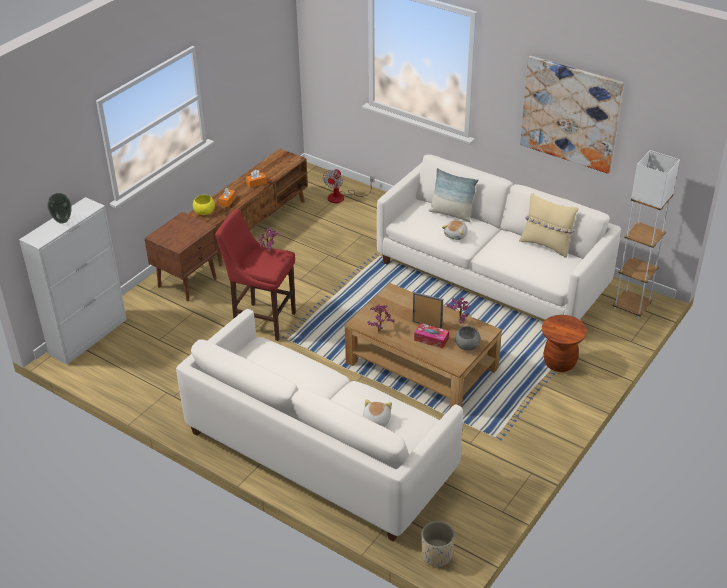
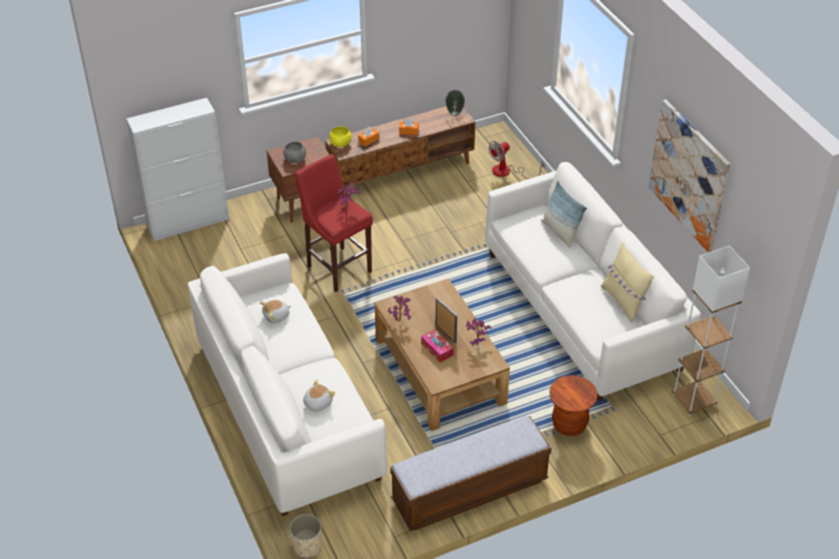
camera: 30 degrees right, 5 degrees up
vase [47,193,72,223] -> vase moved to [445,90,465,116]
plush toy [442,220,468,240] -> plush toy moved to [259,300,291,323]
grey bowl [455,326,481,350] -> grey bowl moved to [283,142,306,163]
none -> bench [390,416,552,531]

